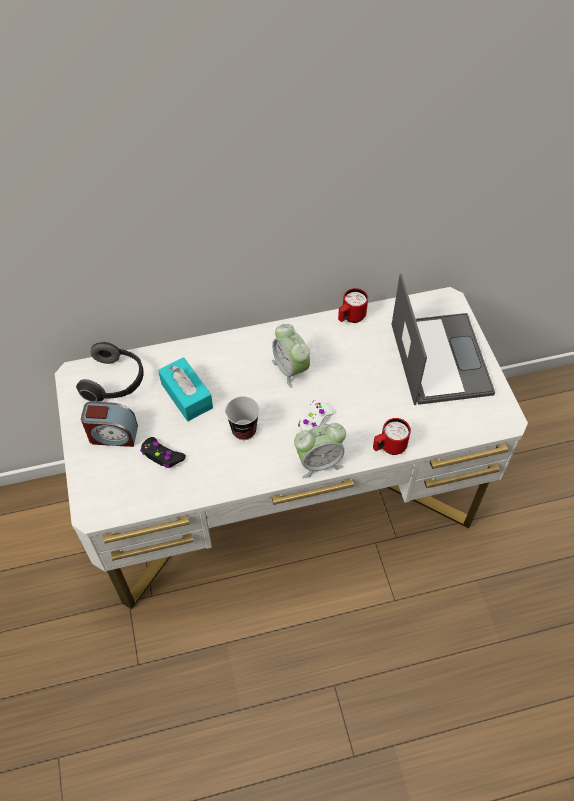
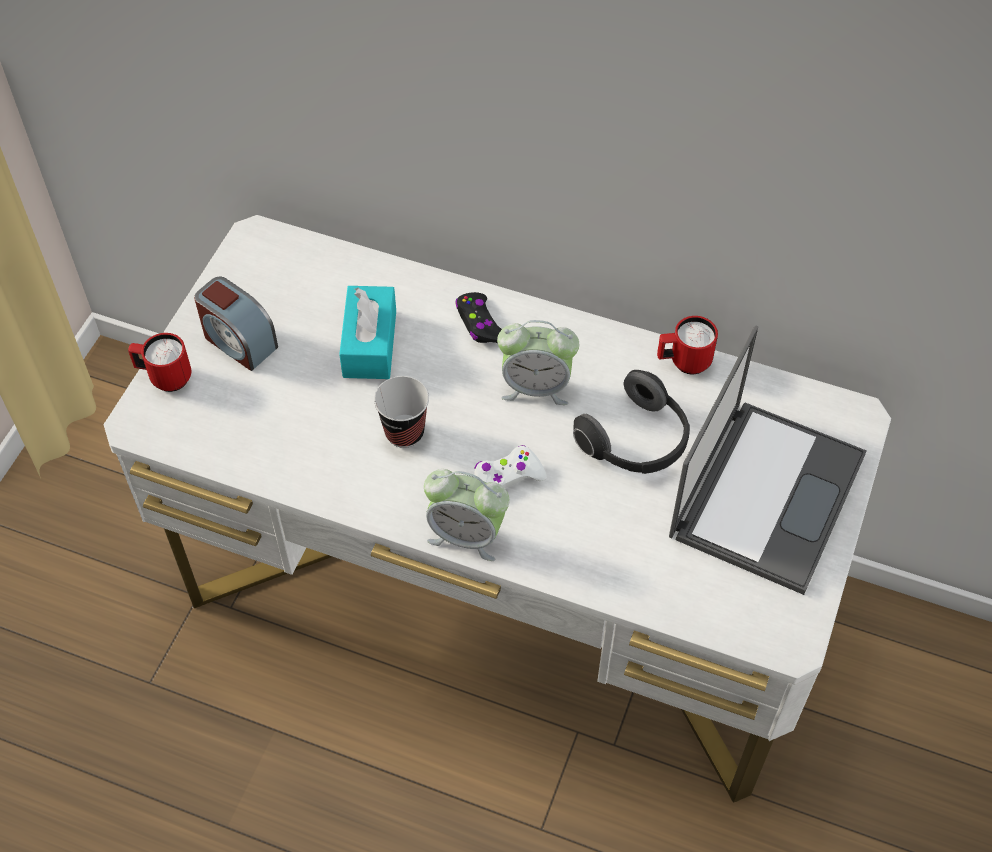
camera: 35 degrees right, 0 degrees up
headphones [76,342,144,402] -> headphones moved to [573,370,690,474]
black game controller [140,437,186,468] -> black game controller moved to [455,292,502,343]
alarm clock [272,324,310,388] -> alarm clock turned 90 degrees counterclockwise [497,320,579,405]
red mug [373,418,411,455] -> red mug moved to [128,333,191,392]

